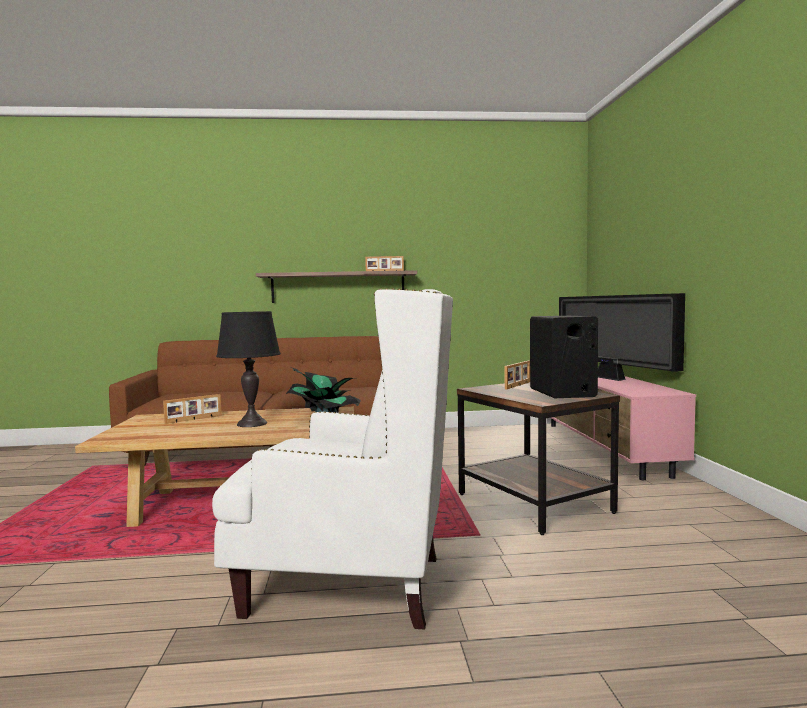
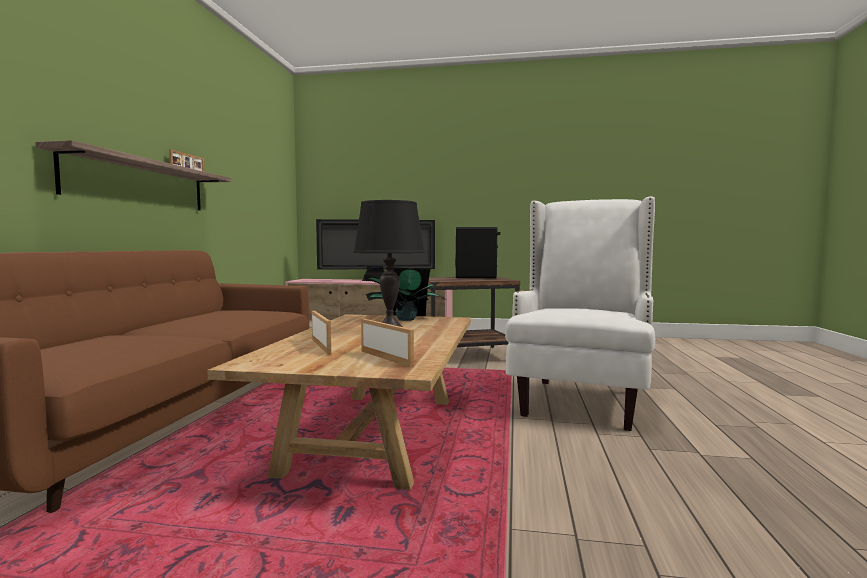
camera: 75 degrees left, 0 degrees up
picture frame [505,361,530,389] -> picture frame moved to [361,319,414,367]

